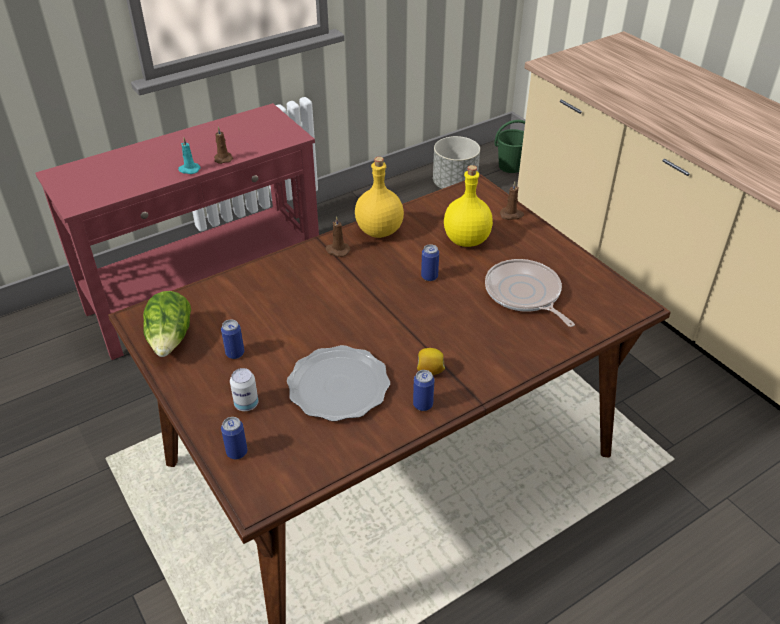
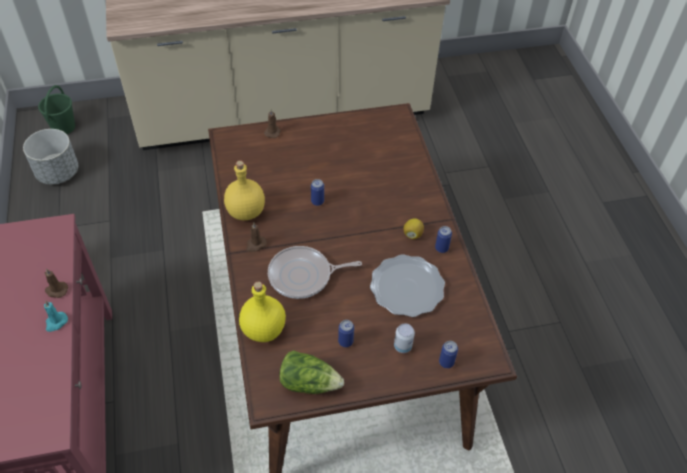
camera: 70 degrees left, 10 degrees up
yellow bottle [444,165,493,247] -> yellow bottle moved to [239,281,286,342]
frying pan [485,259,575,327] -> frying pan moved to [268,246,362,299]

